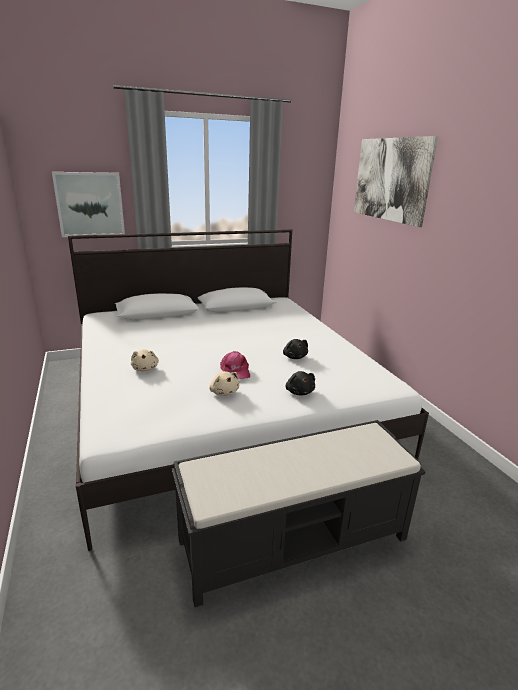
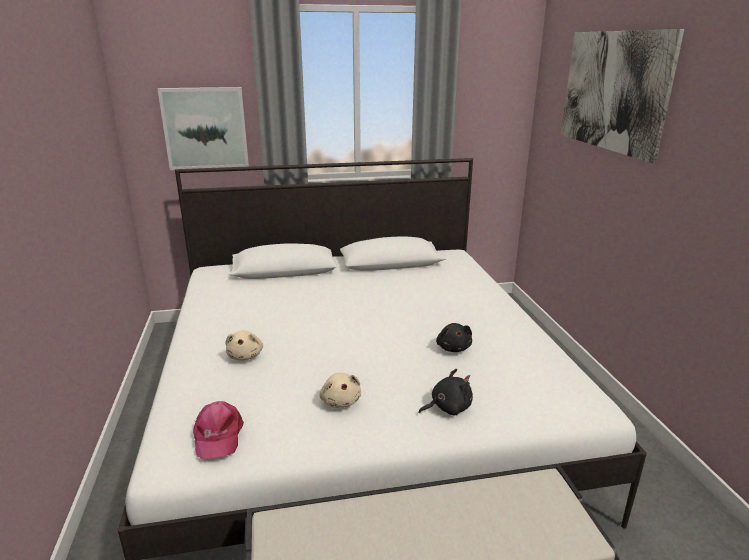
camera: 10 degrees right, 0 degrees up
pink cap [220,351,250,380] -> pink cap moved to [193,401,244,459]
black plush toy [285,371,315,396] -> black plush toy turned 105 degrees counterclockwise [419,369,473,415]

